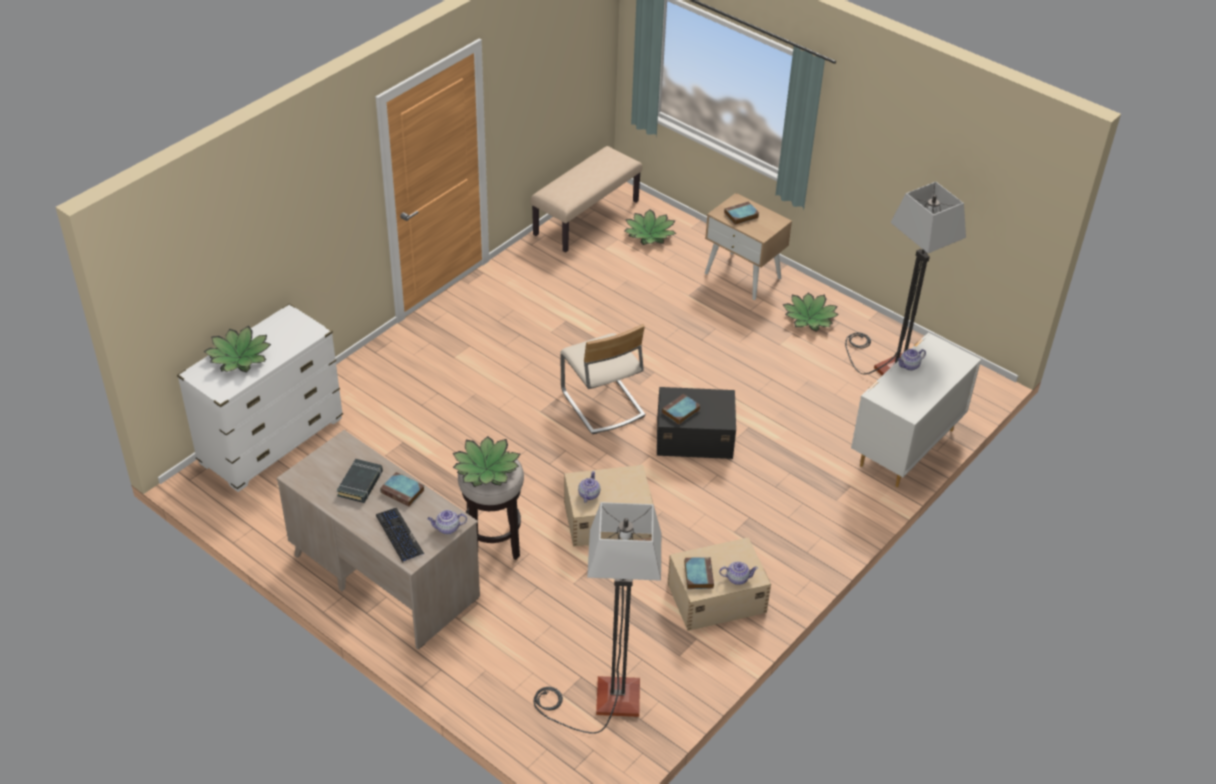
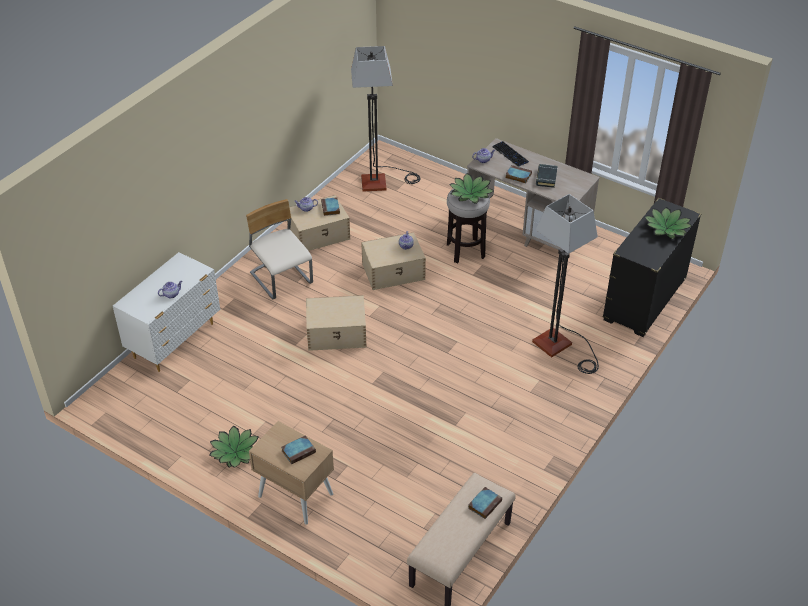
camera: 175 degrees right, 0 degrees up
white dresser [177,303,343,492] -> black dresser [603,198,701,337]
beige chair [560,324,645,434] -> beige chair moved to [246,199,313,299]
potted plant [624,209,676,245] -> none
black storage box [657,387,736,459] -> beige storage box [306,295,367,351]
book [662,394,700,425] -> book moved to [468,487,502,519]
floor lamp [845,182,966,375] -> floor lamp moved to [532,194,599,374]

